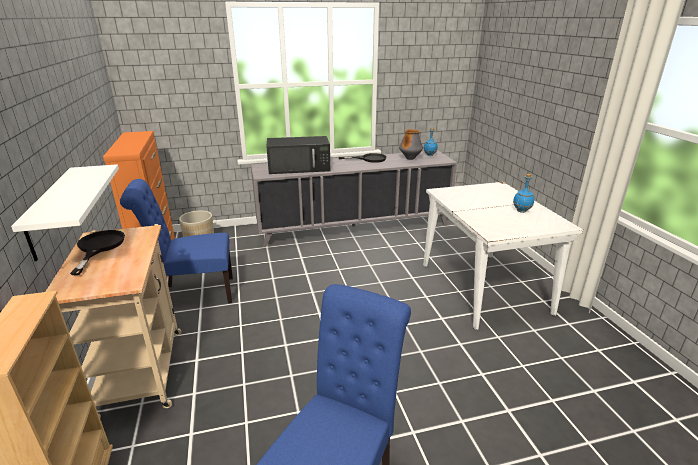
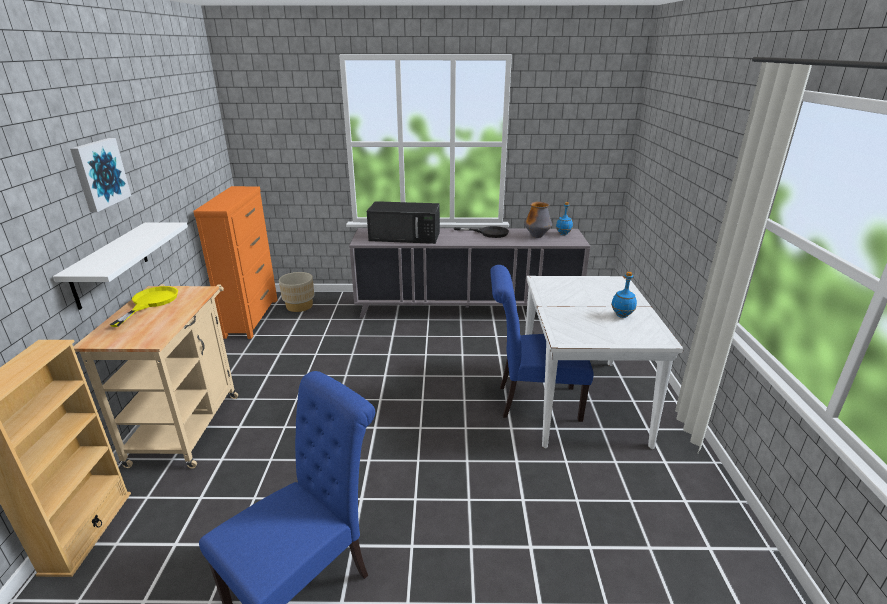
camera: 15 degrees right, 0 degrees up
black frying pan [70,230,125,275] -> yellow frying pan [110,286,178,327]
blue chair [120,179,233,303] -> blue chair moved to [490,265,594,422]
none -> picture [70,138,131,212]

